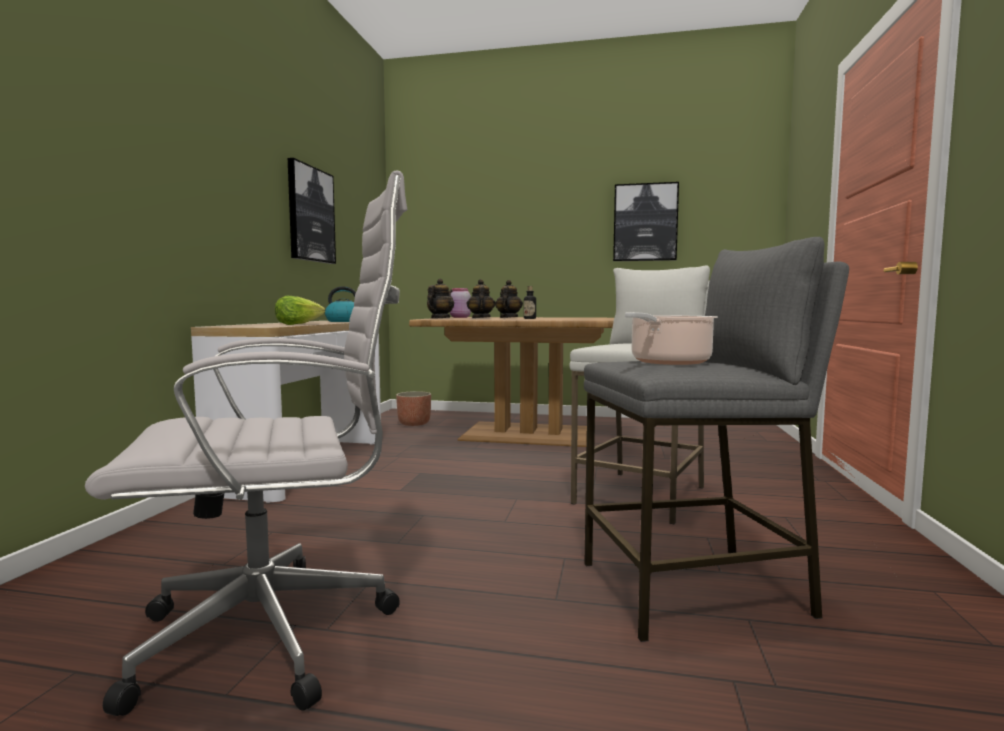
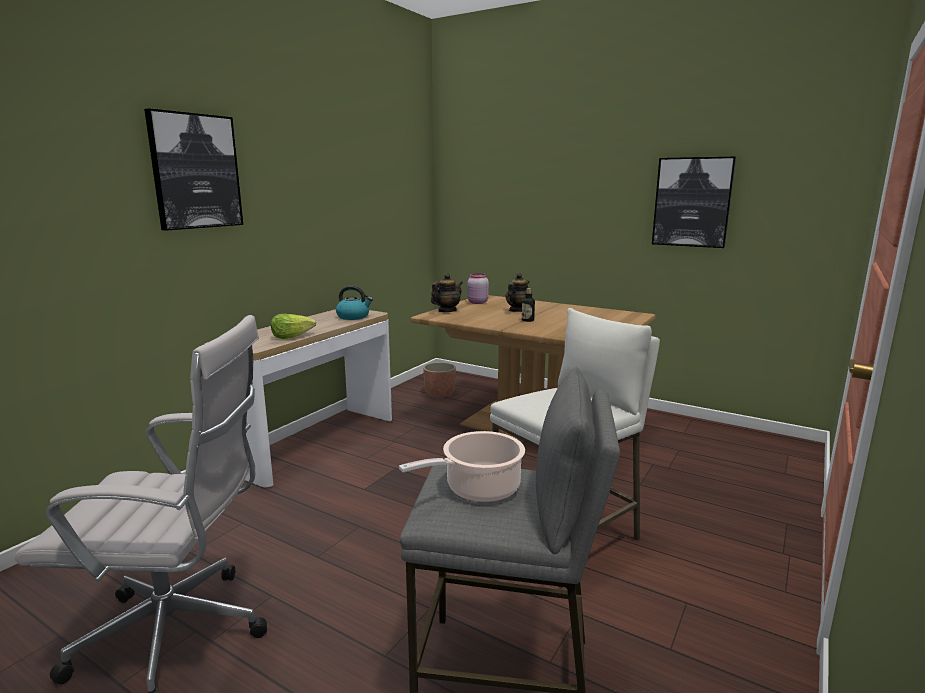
camera: 20 degrees right, 10 degrees up
picture [288,158,336,264] -> picture moved to [144,108,243,231]
teapot [467,279,496,318] -> none

